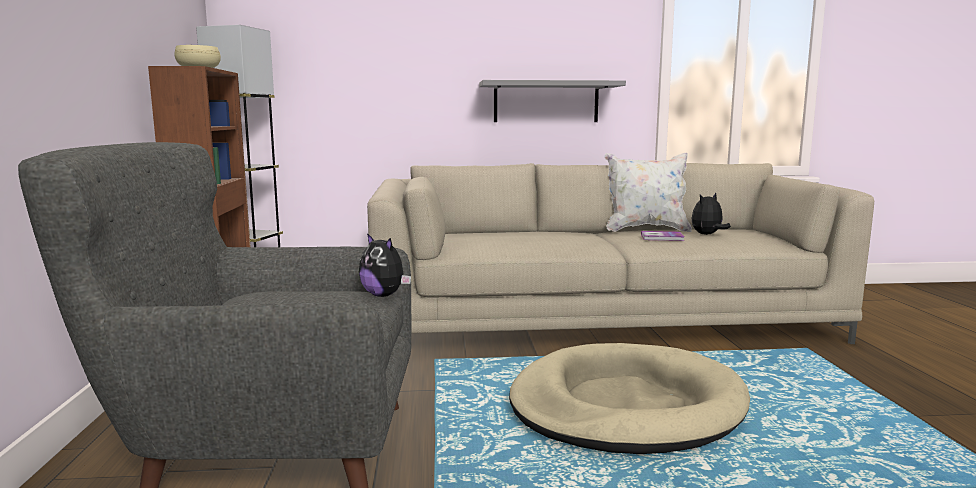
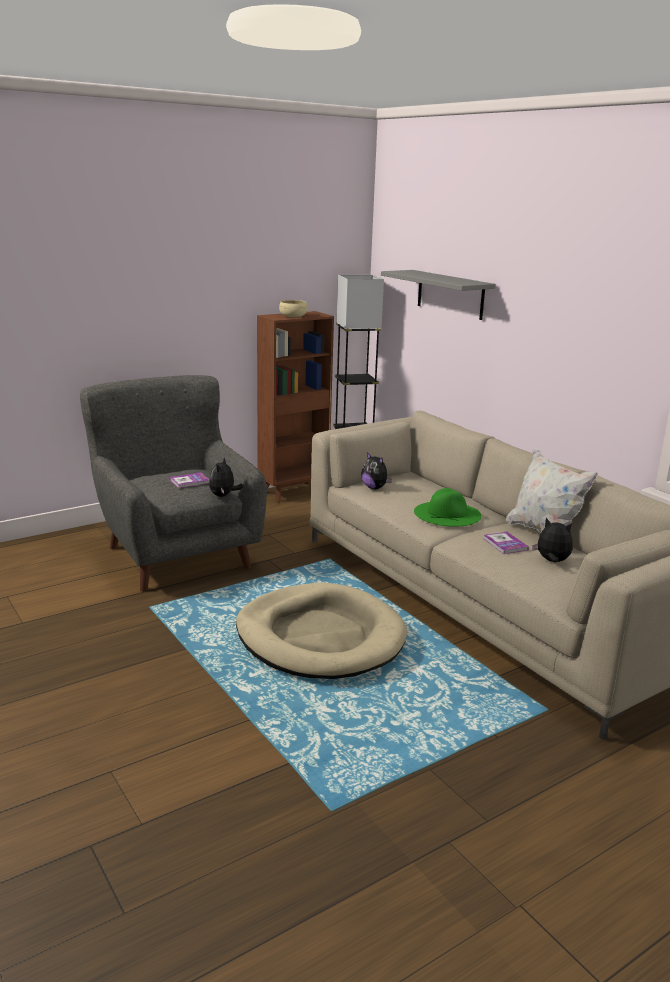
camera: 60 degrees right, 10 degrees up
grey shelf [479,80,626,122] -> grey shelf moved to [381,270,496,320]
none -> book [170,472,209,488]
none -> plush toy [361,452,392,489]
none -> green hat [414,488,482,527]

